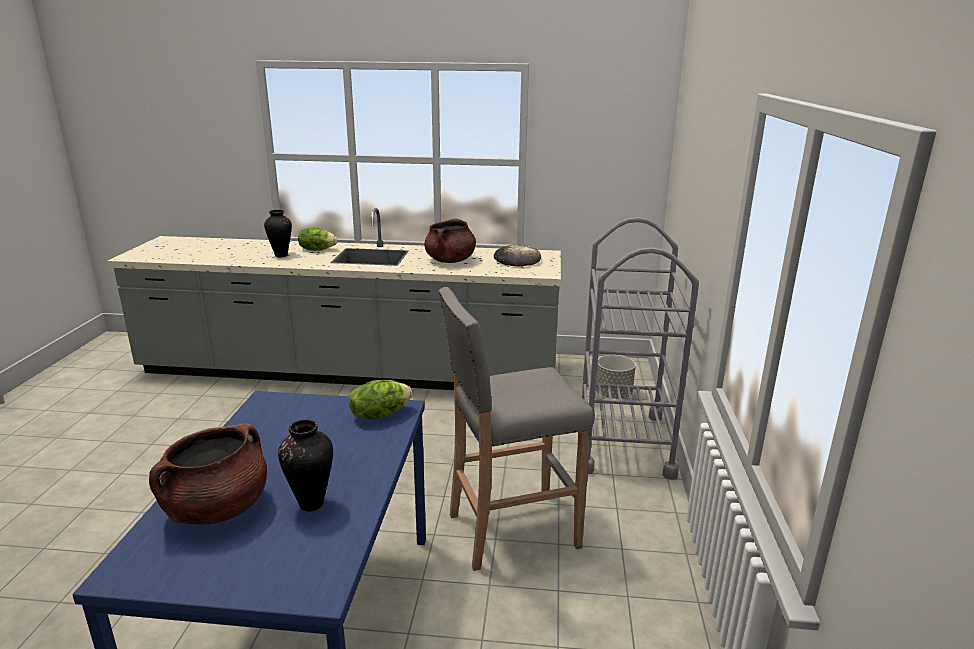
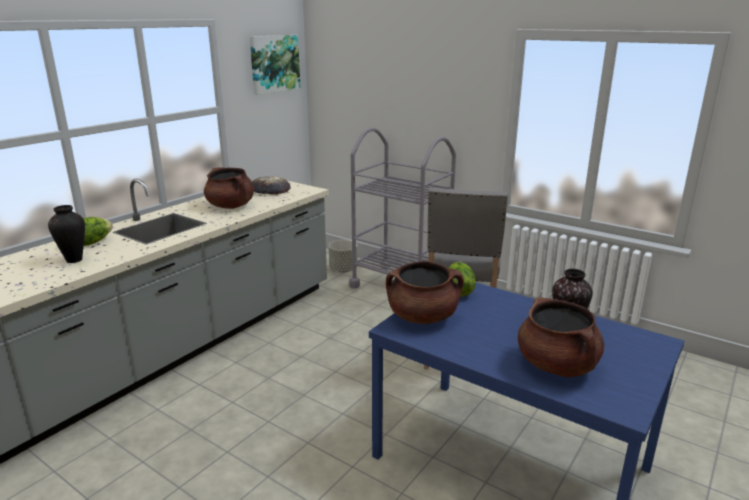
camera: 60 degrees left, 0 degrees up
none -> picture [250,35,301,95]
none -> brown cooking pot [386,261,464,324]

